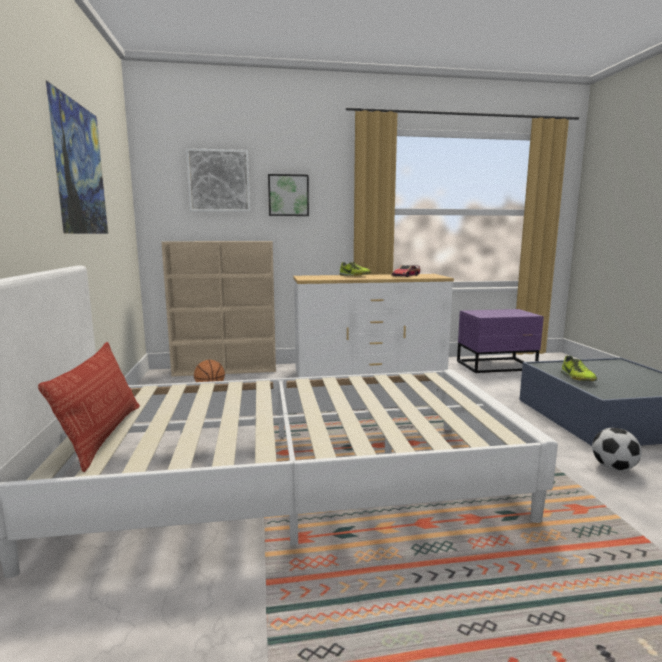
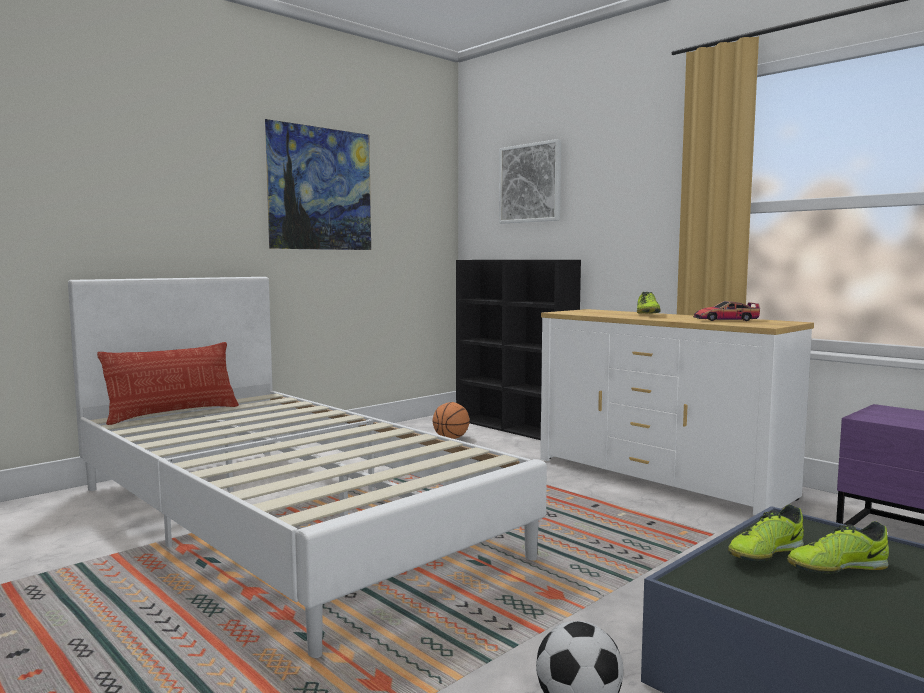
camera: 55 degrees right, 5 degrees down
beige bookcase [161,241,276,377] -> black bookcase [456,260,581,440]
picture [268,174,309,216] -> none
none -> shoe [787,521,889,574]

